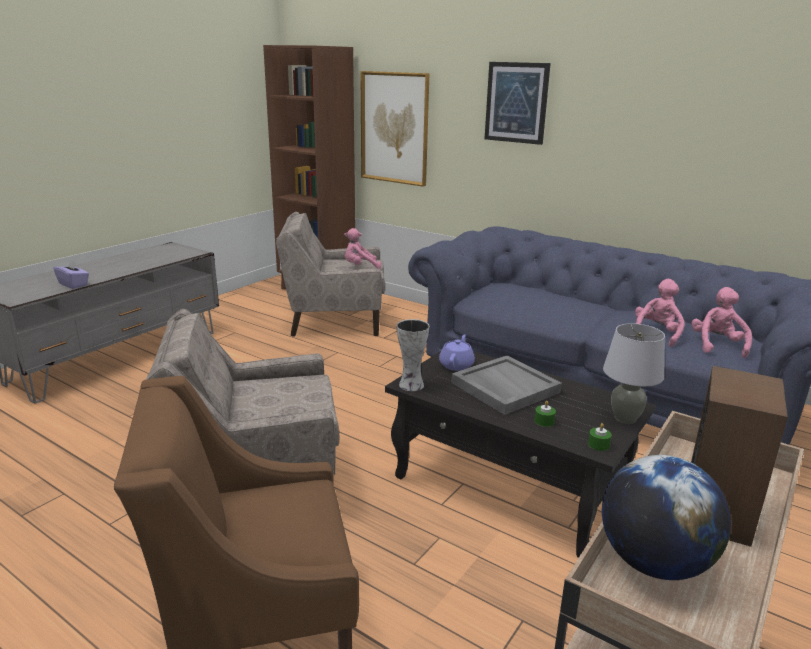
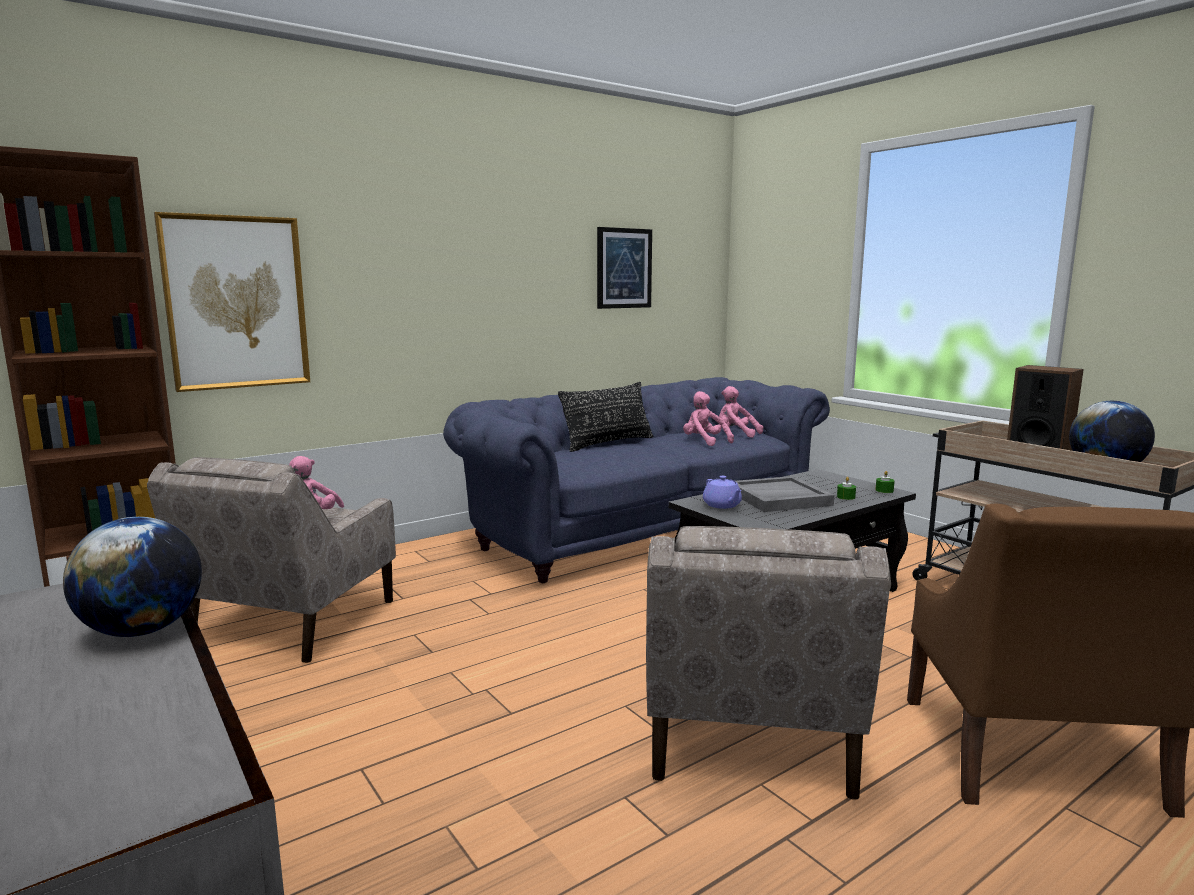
camera: 70 degrees left, 10 degrees down
purple tissue box [53,259,89,289] -> none
vase [397,319,429,391] -> none
purple teapot [439,334,475,371] -> purple teapot turned 150 degrees counterclockwise [703,476,742,509]
picture [485,62,551,145] -> picture moved to [597,227,652,309]
grey table lamp [603,323,665,424] -> none
none -> globe [63,517,202,637]
none -> black pillow [558,382,654,452]

